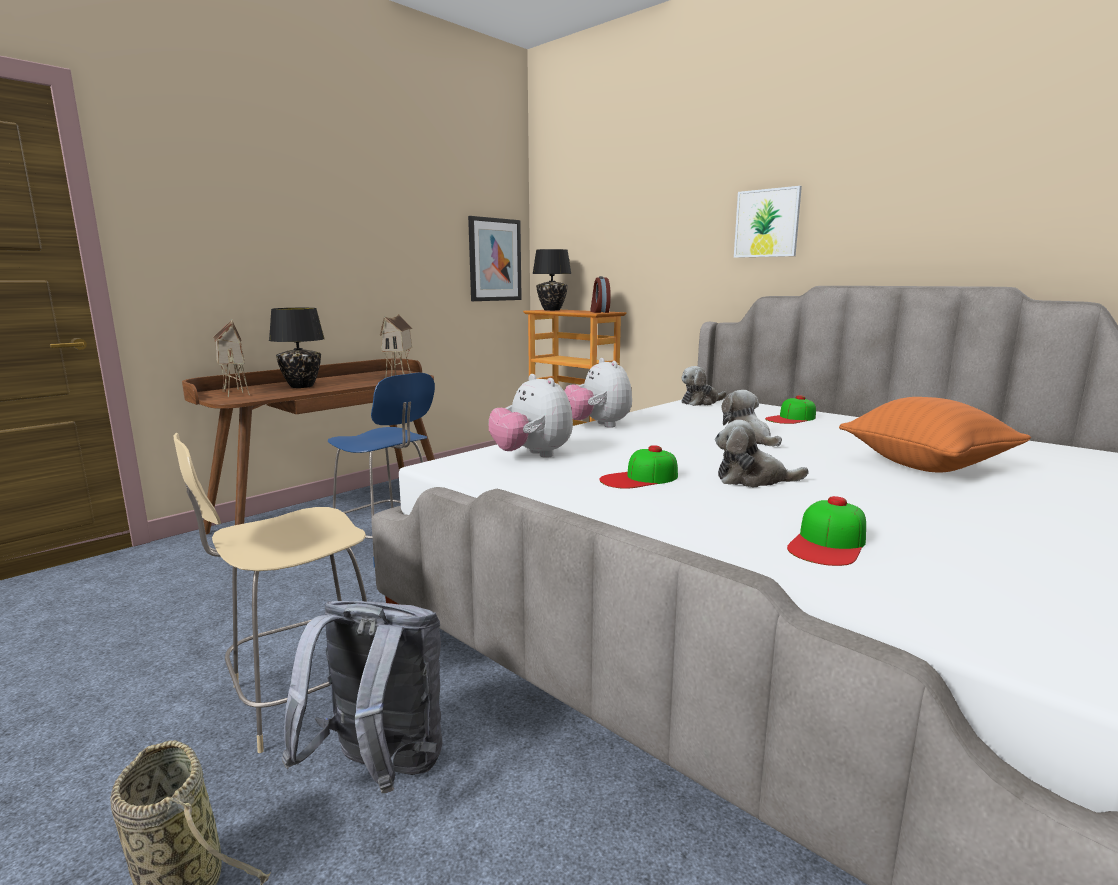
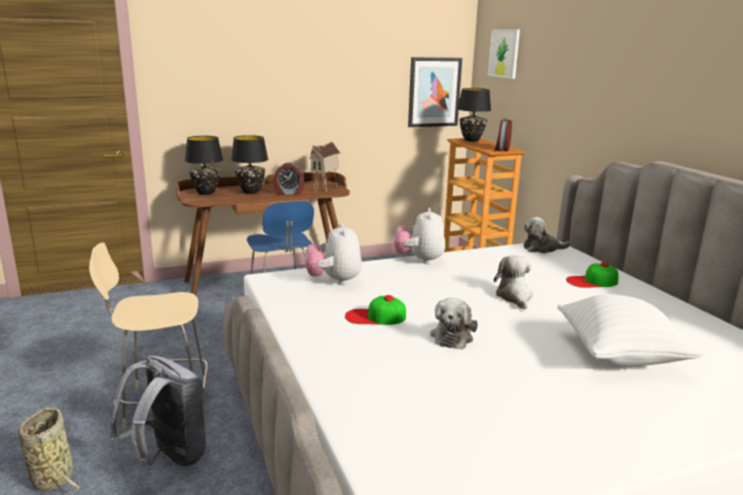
camera: 25 degrees right, 5 degrees up
toy house [213,320,250,397] -> black table lamp [185,136,223,195]
plush toy [715,420,808,487] -> plush toy turned 105 degrees counterclockwise [430,298,478,349]
picture [734,186,802,258] -> picture moved to [488,29,520,79]
cap [787,496,866,566] -> none
orange pillow [839,397,1031,473] -> white pillow [557,294,704,367]
none -> alarm clock [274,163,304,195]

